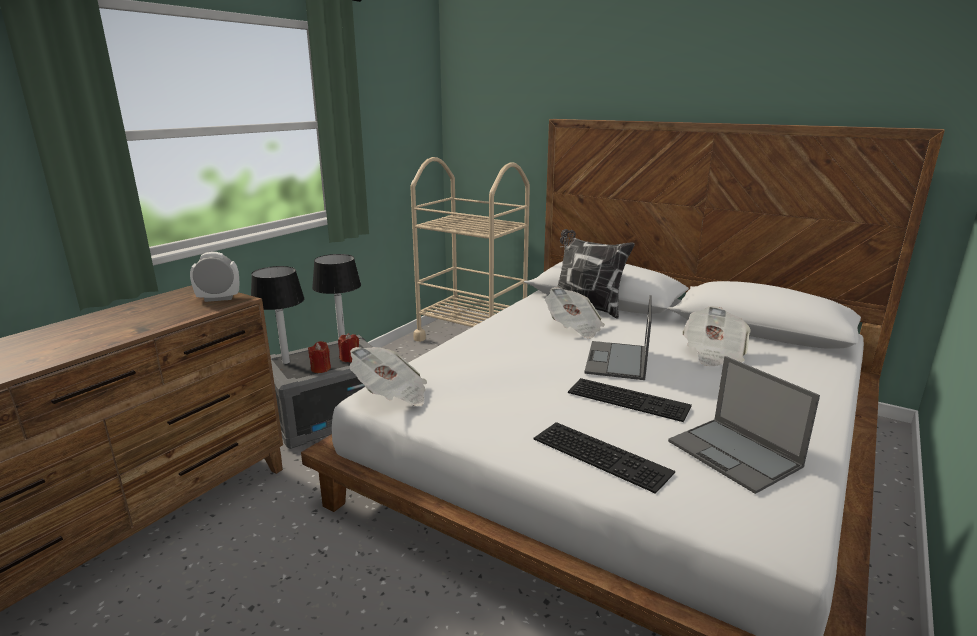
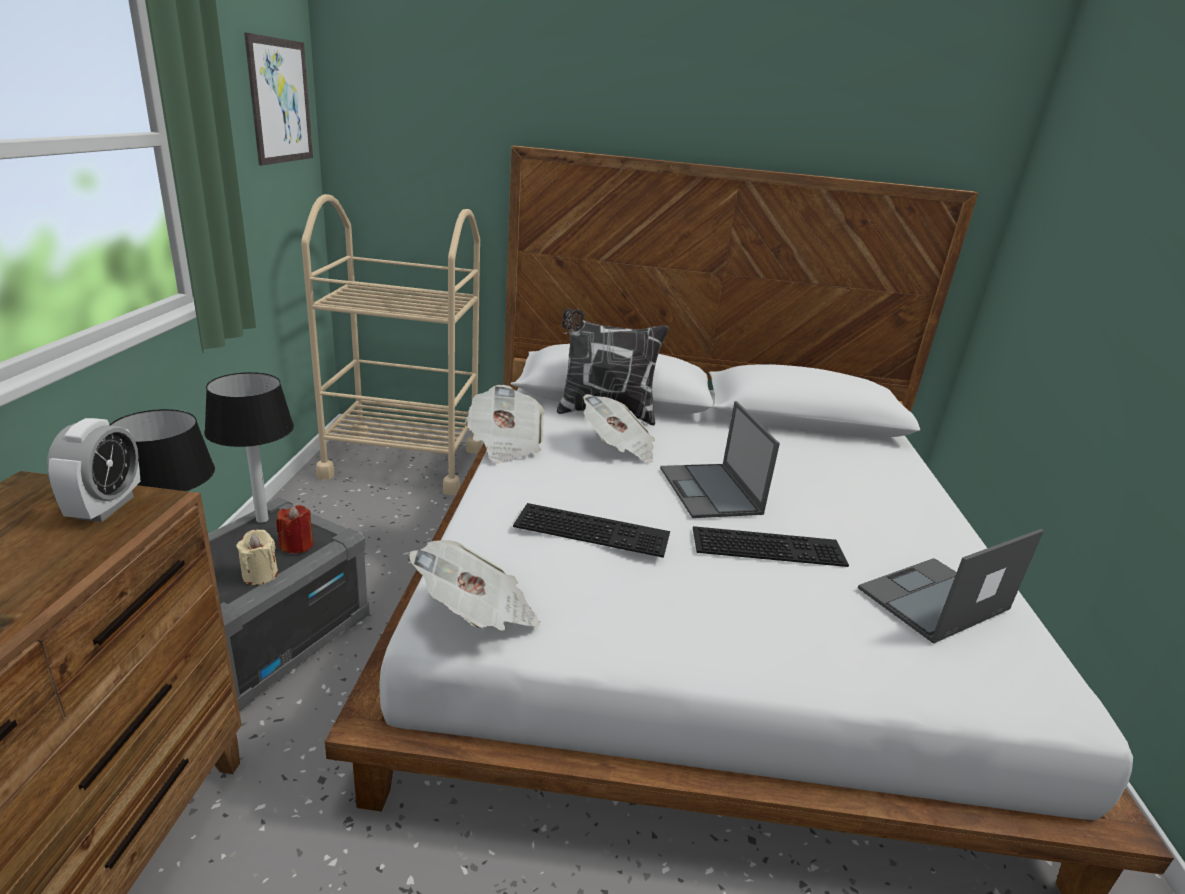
camera: 30 degrees left, 5 degrees up
alarm clock [190,252,239,302] -> alarm clock turned 135 degrees clockwise [47,418,141,522]
red candle [308,341,331,373] -> beige candle [236,529,278,585]
keyboard [534,422,675,494] -> keyboard moved to [513,503,670,558]
laptop [668,356,820,494] -> laptop turned 120 degrees clockwise [858,529,1044,644]
newspaper [682,306,751,366] -> newspaper moved to [465,385,545,463]
none -> picture [244,32,313,166]

